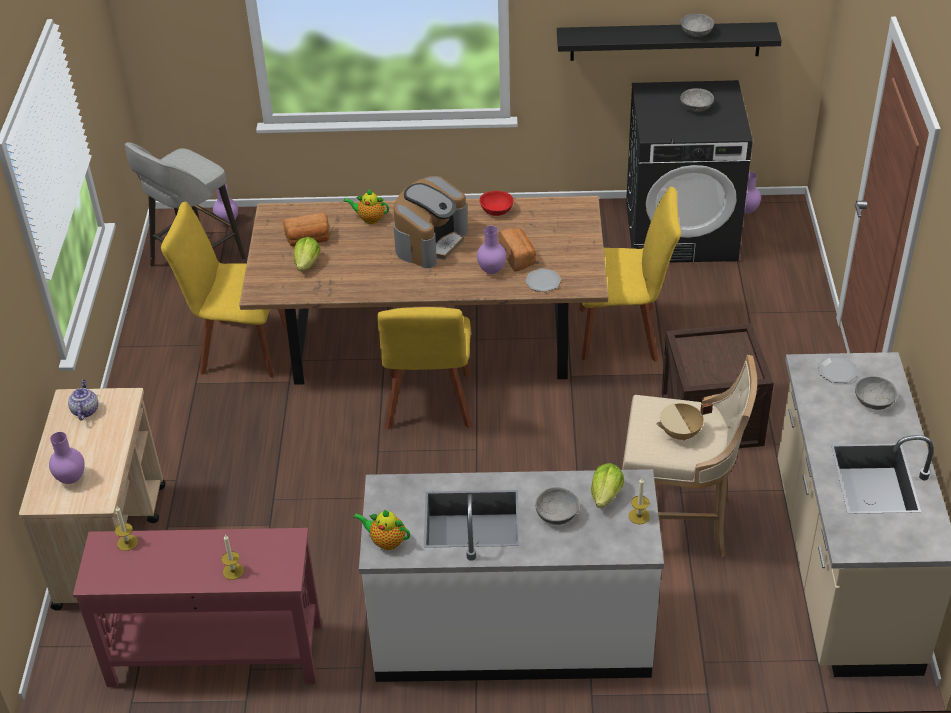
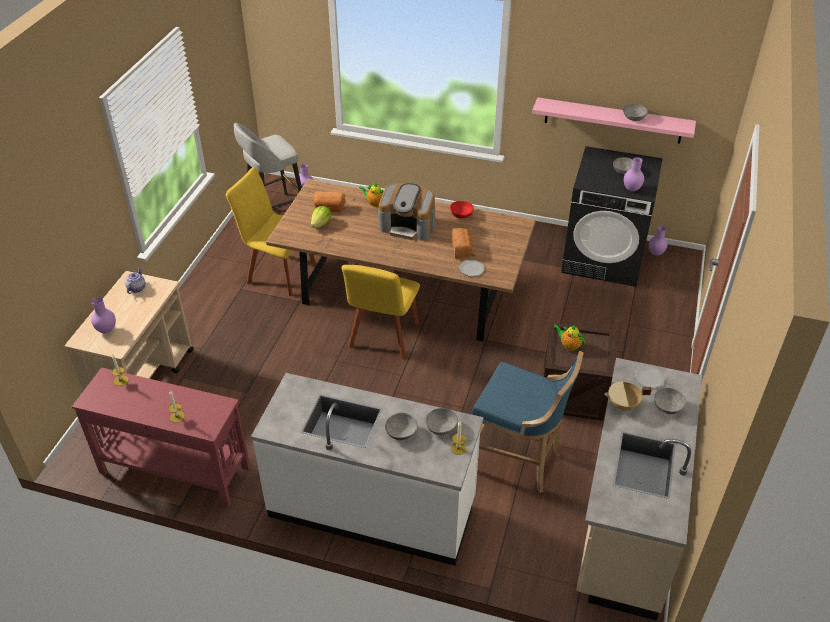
camera: 15 degrees right, 0 degrees up
teapot [353,509,410,550] -> teapot moved to [553,325,585,351]
coffee machine [393,176,468,268] -> coffee machine turned 60 degrees clockwise [378,183,435,241]
purple vase [477,226,506,274] -> purple vase moved to [624,157,644,191]
black shelf [557,22,782,61] -> pink shelf [532,97,696,143]
yellow chair [579,187,681,362] -> none
lettuce [591,463,624,508] -> grey bowl [426,408,458,435]
beige stool [622,355,757,558] -> blue stool [472,351,584,493]
beige cooking pot [656,402,713,441] -> beige cooking pot moved to [604,381,652,411]

